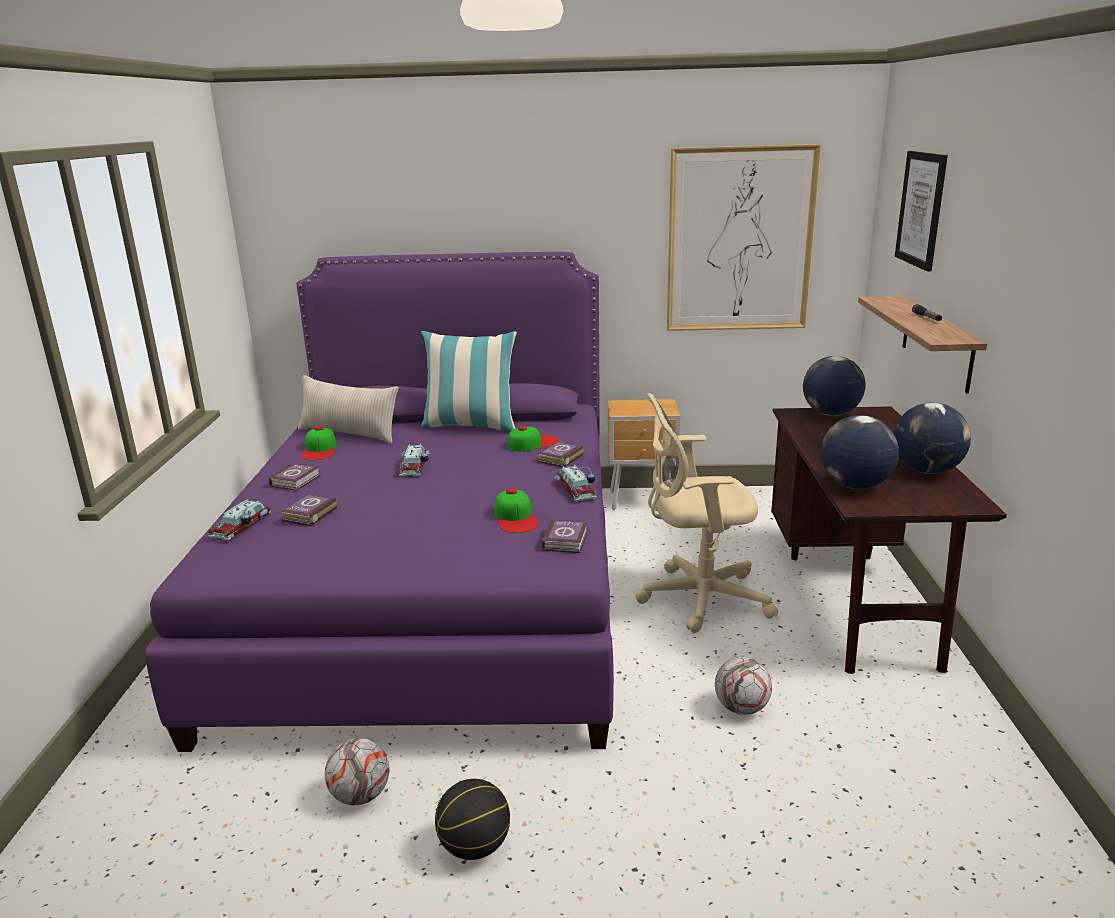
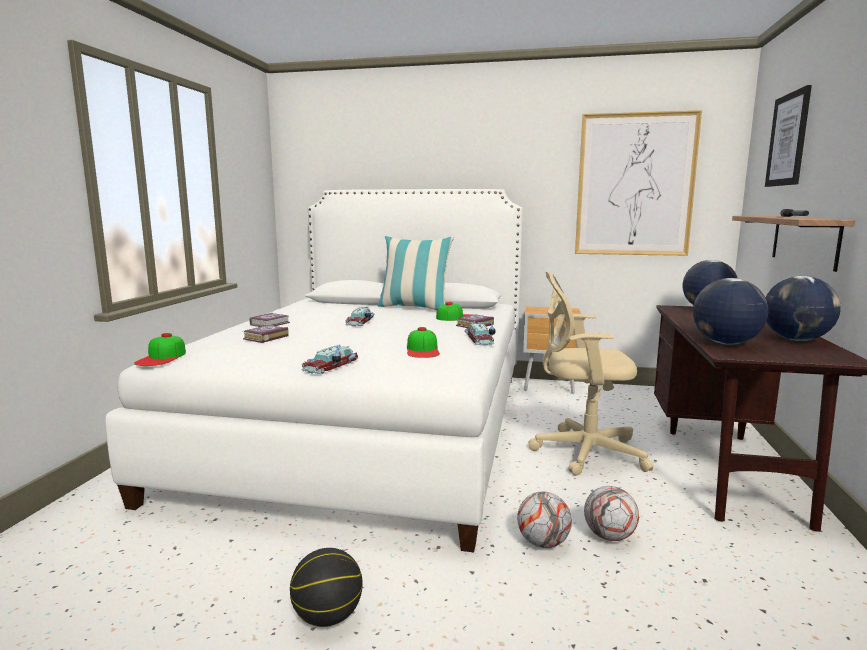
camera: 10 degrees right, 10 degrees down
purple bed [145,252,614,752] -> white bed [105,189,523,552]
toy car [208,499,271,540] -> toy car moved to [302,344,358,374]
beige pillow [298,375,399,444] -> none
cap [301,426,337,460] -> cap moved to [134,333,186,366]
football [325,738,389,805] -> football moved to [517,492,572,548]
book [541,518,588,553] -> none

